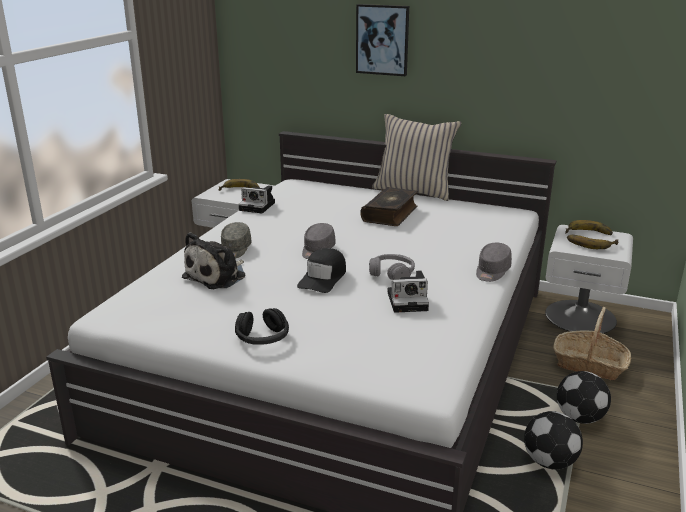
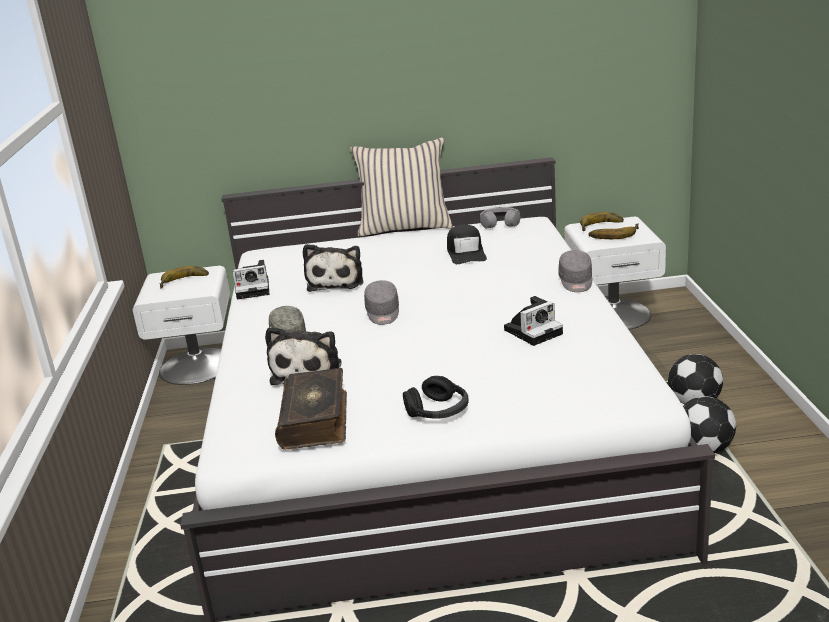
camera: 25 degrees left, 0 degrees up
black cap [297,248,346,293] -> black cap moved to [447,225,487,264]
picture [356,4,409,76] -> none
book [361,187,418,226] -> book moved to [275,368,347,450]
grey headphones [369,254,415,280] -> grey headphones moved to [480,207,520,228]
basket [553,307,631,380] -> none
none -> plush toy [303,244,363,292]

